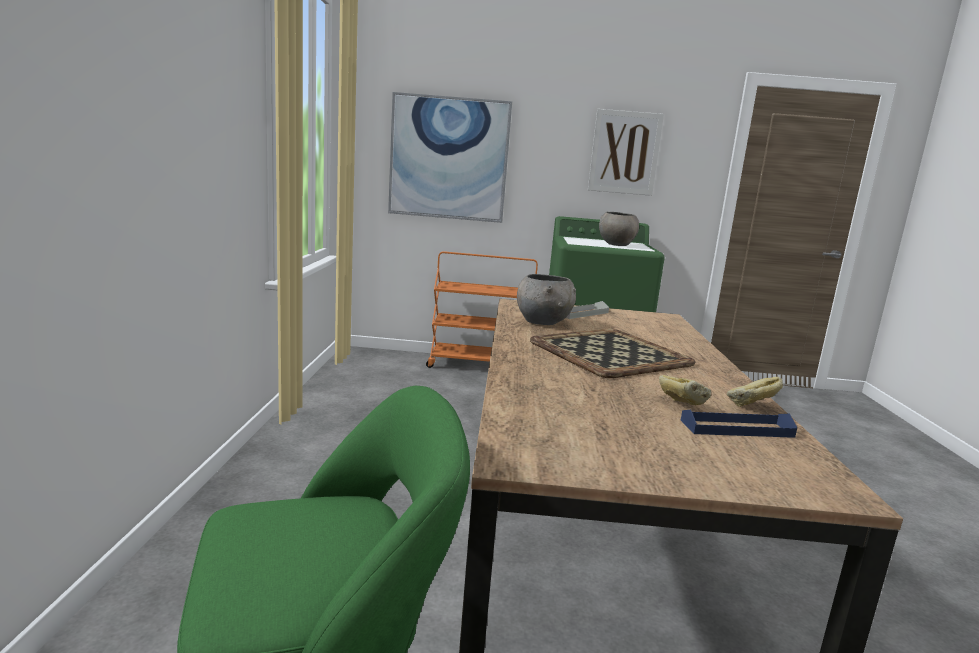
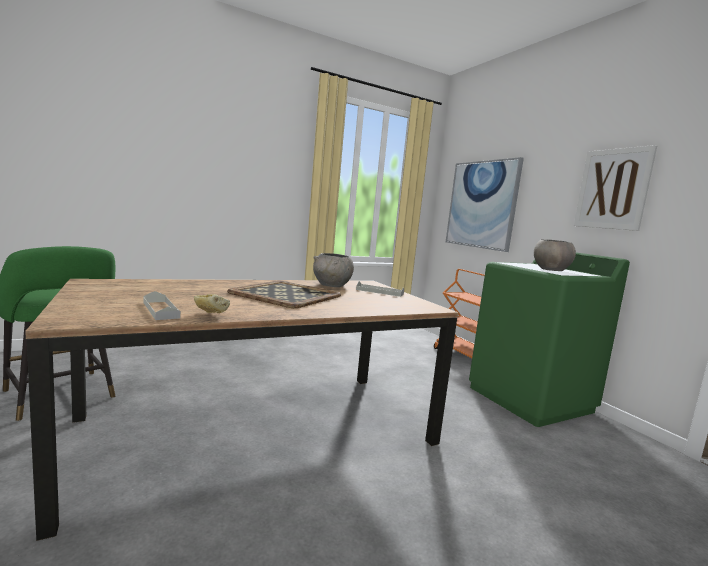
camera: 60 degrees right, 5 degrees down
bread [659,375,711,405] -> none
blue tray [681,410,797,438] -> grey tray [143,291,181,320]

